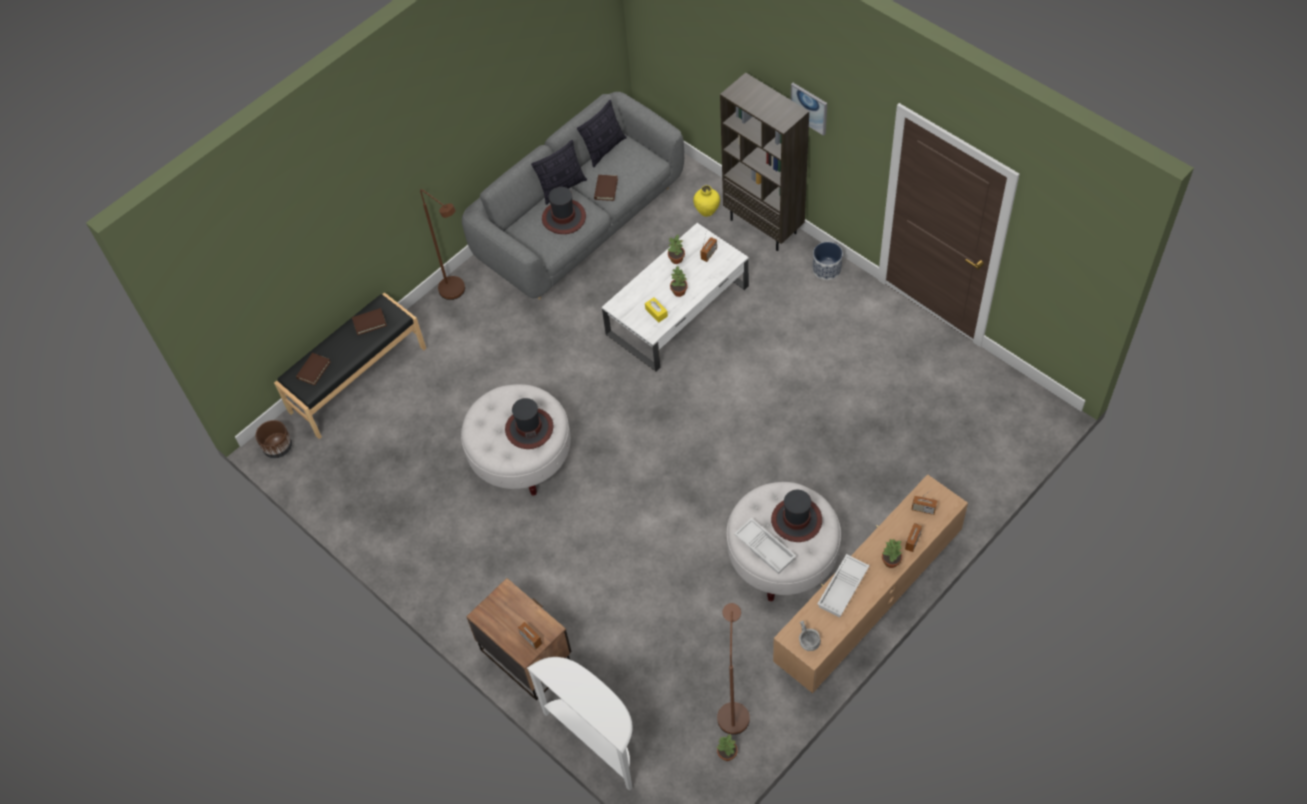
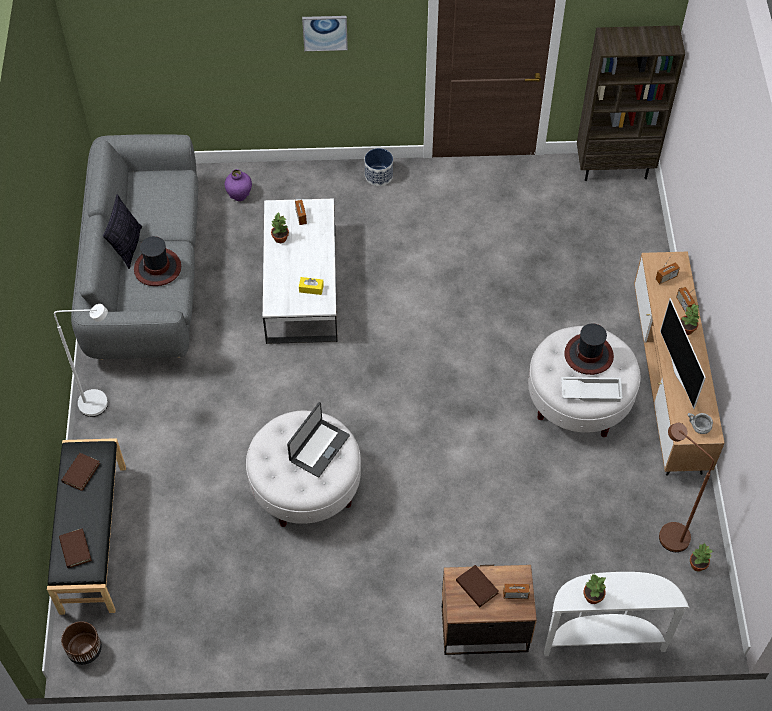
camera: 50 degrees left, 0 degrees up
brown floor lamp [420,189,465,300] -> white floor lamp [54,304,108,417]
hat [505,398,553,449] -> laptop [287,402,350,478]
pillow [577,100,626,167] -> none
brown book [594,175,618,201] -> brown book moved to [456,565,499,607]
potted plant [670,266,688,297] -> potted plant moved to [583,574,606,604]
yellow vase [693,185,720,217] -> purple vase [225,169,252,201]
brown bookcase [720,73,809,251] -> brown bookcase moved to [577,25,685,181]
white tray [817,554,870,618] -> television [660,298,706,409]

